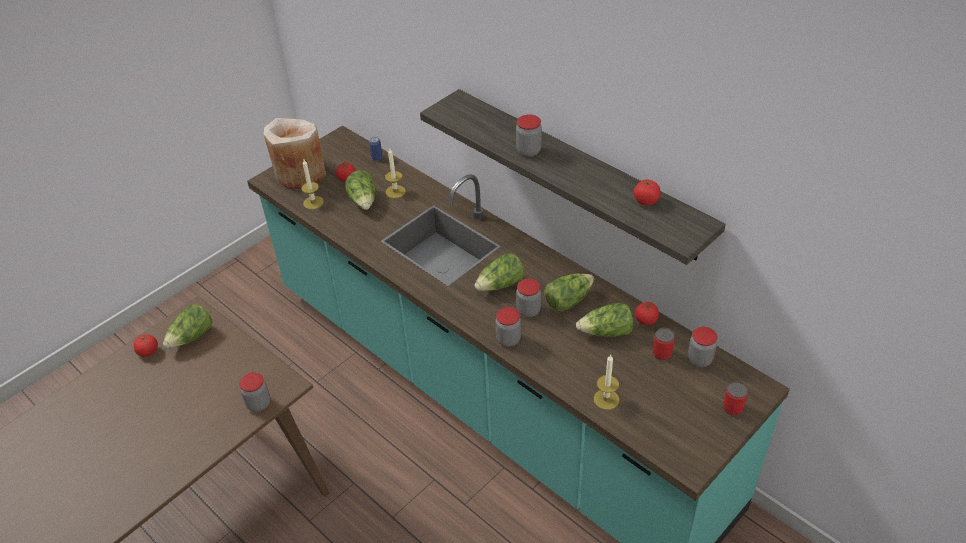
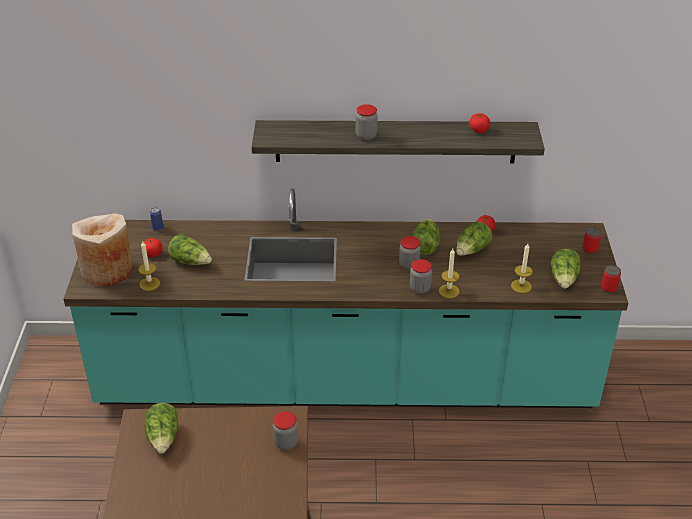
camera: 45 degrees left, 5 degrees down
tomato [134,334,158,357] -> none
candle [385,148,406,198] -> candle moved to [439,248,459,298]
lettuce [474,253,525,291] -> lettuce moved to [551,249,580,289]
can [653,328,675,360] -> can moved to [601,265,621,293]
jar [688,327,717,367] -> none

